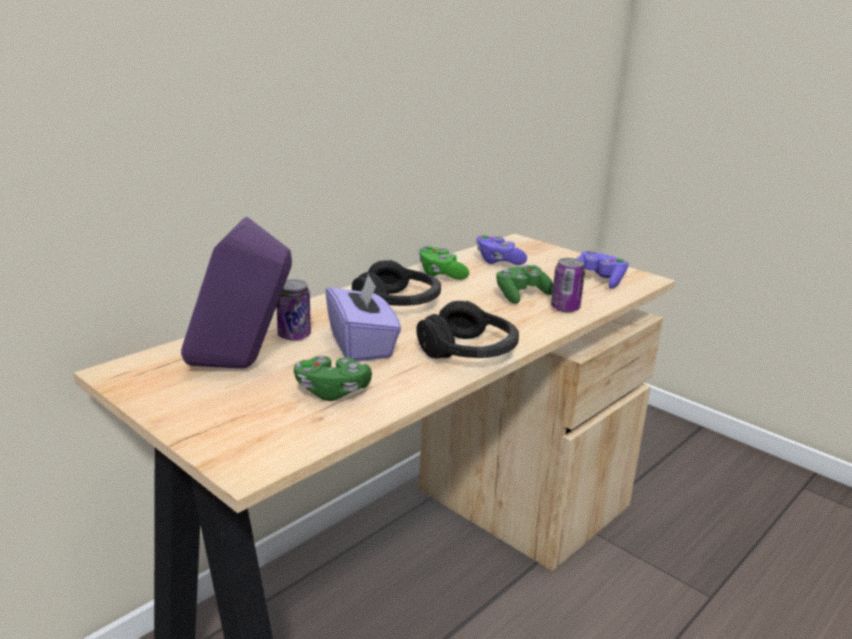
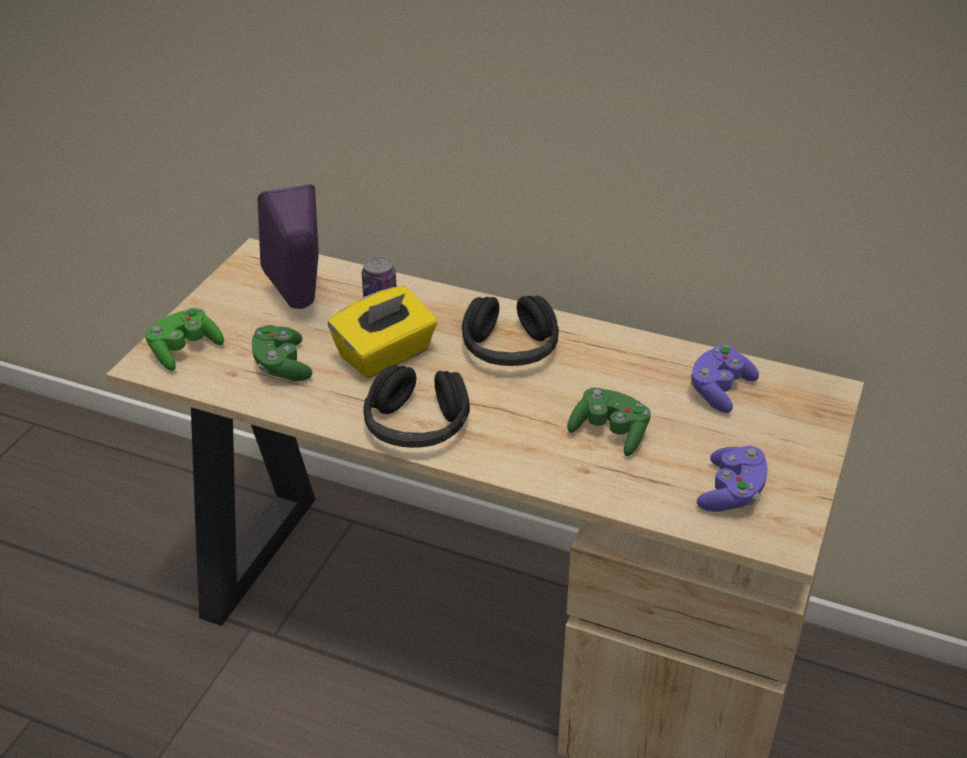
camera: 70 degrees right, 15 degrees up
purple tissue box [325,273,401,362] -> yellow tissue box [328,286,438,379]
green game controller [418,246,469,280] -> green game controller moved to [145,308,224,371]
can [551,258,585,312] -> none

